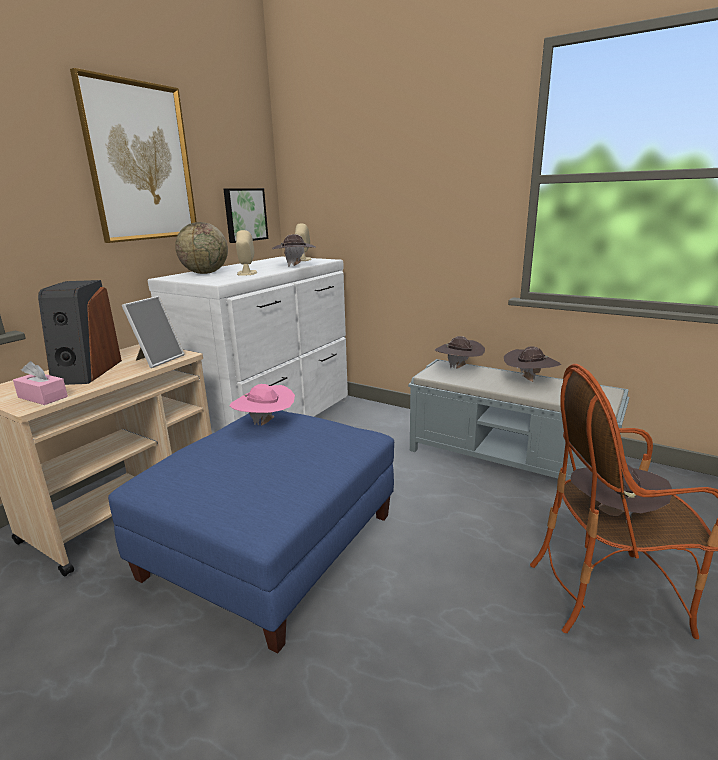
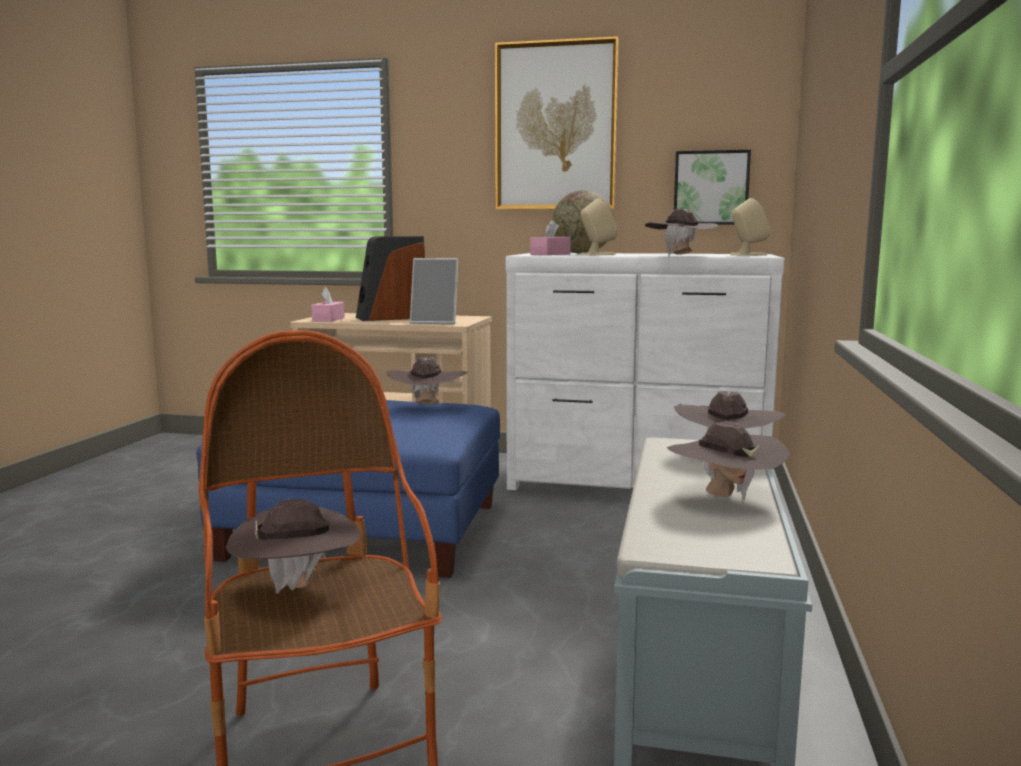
camera: 70 degrees right, 10 degrees down
pink hat [229,384,295,425] -> brown hat [386,357,469,404]
none -> pink tissue box [530,220,571,255]

